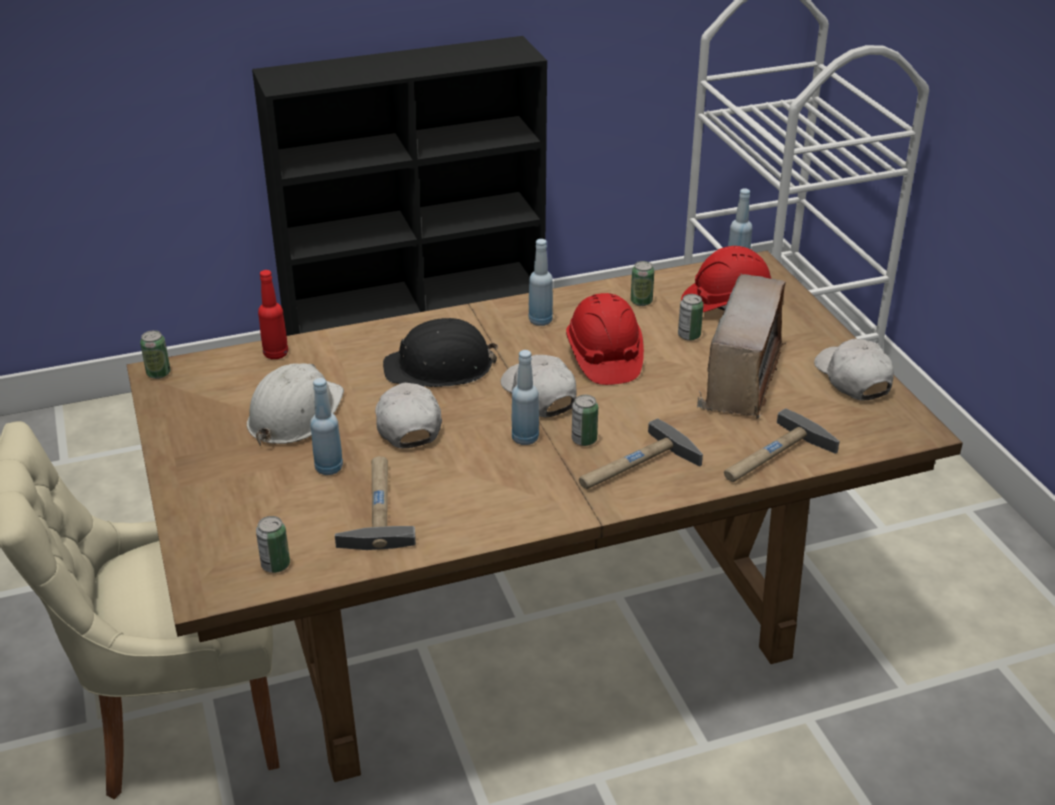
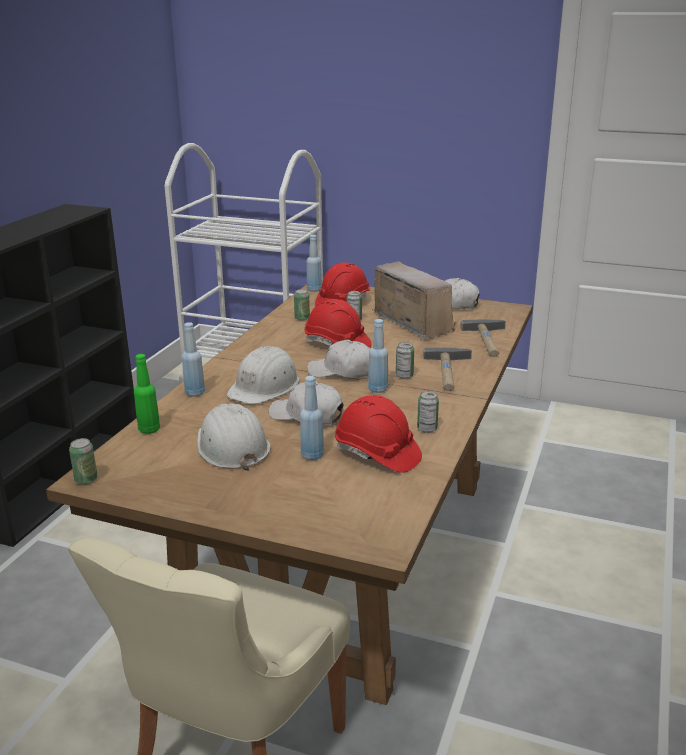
camera: 50 degrees left, 10 degrees down
can [256,516,290,573] -> can moved to [417,391,439,433]
red bottle [258,270,288,359] -> green bottle [134,354,160,434]
hammer [335,456,416,550] -> red hard hat [335,395,422,473]
black hard hat [383,317,498,387] -> white hard hat [227,346,299,404]
blue bottle [529,239,553,326] -> blue bottle moved to [182,322,205,397]

